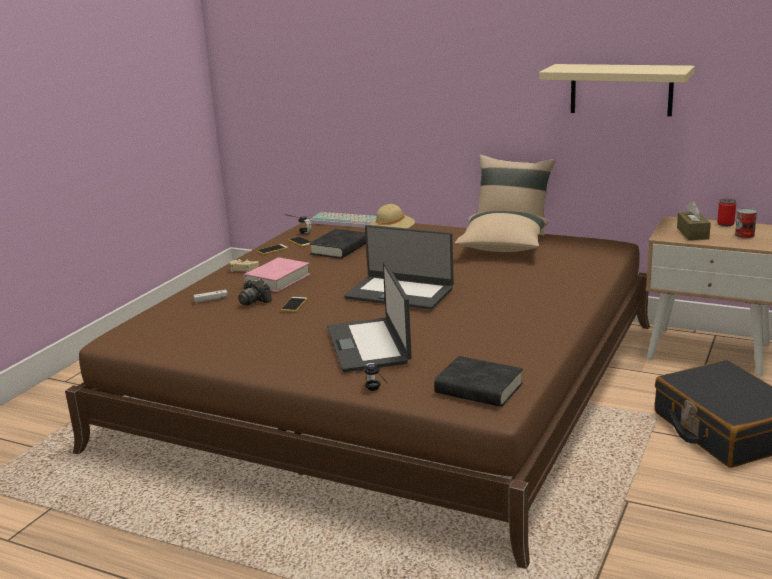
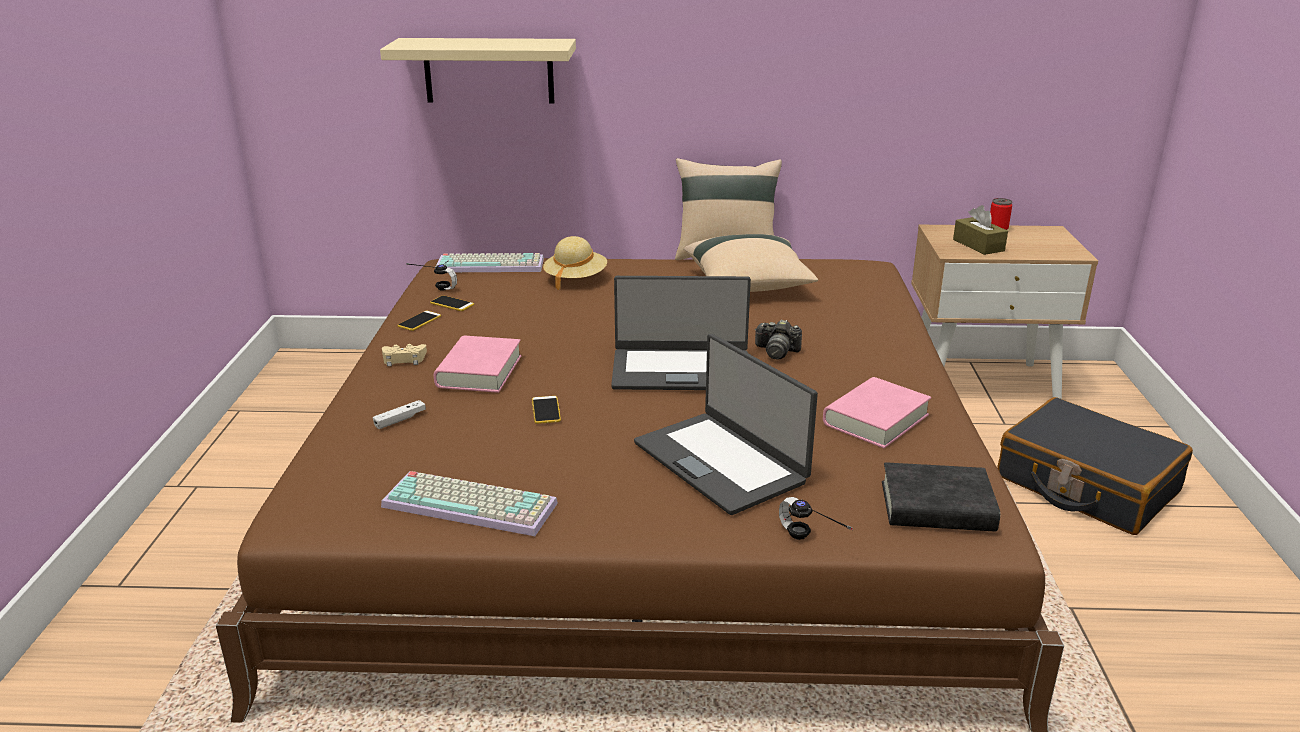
camera: 25 degrees left, 5 degrees up
camera [238,278,272,306] -> camera moved to [755,319,802,359]
black book [309,229,366,259] -> none
beige shelf [539,64,695,116] -> beige shelf moved to [380,38,576,103]
can [735,208,757,239] -> none
none -> keyboard [381,471,558,536]
none -> pink book [823,377,931,448]

